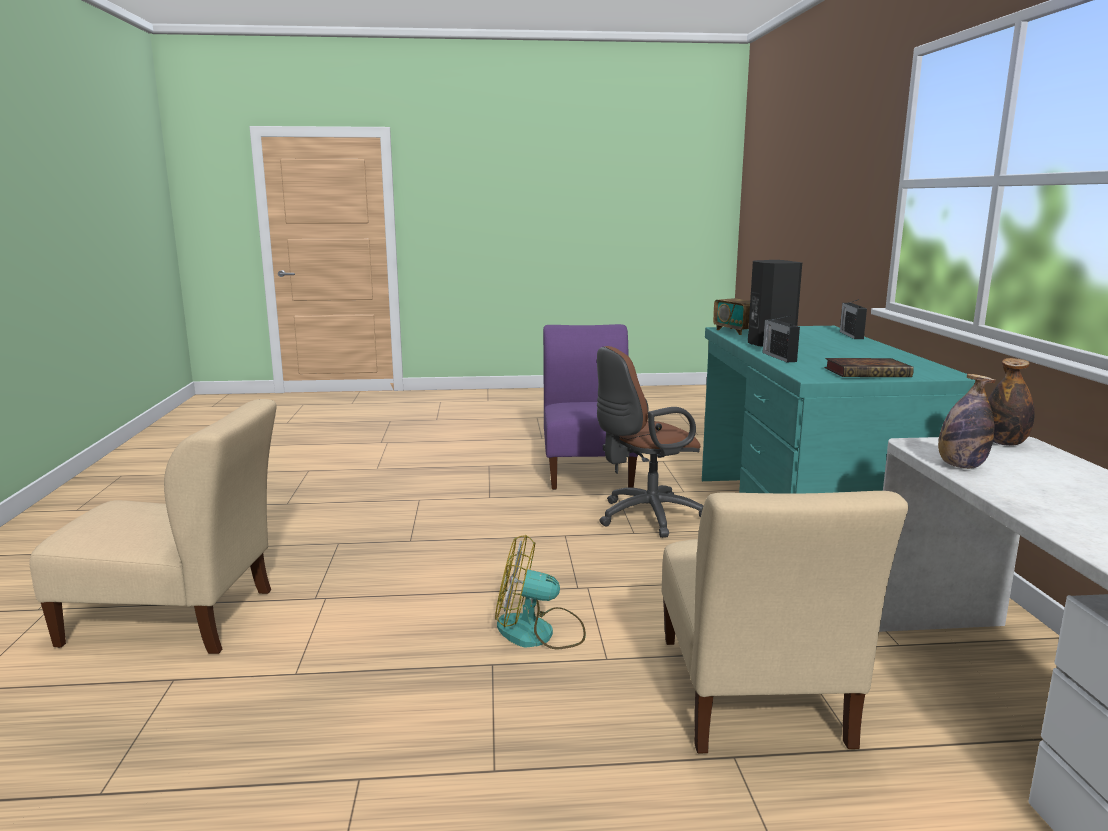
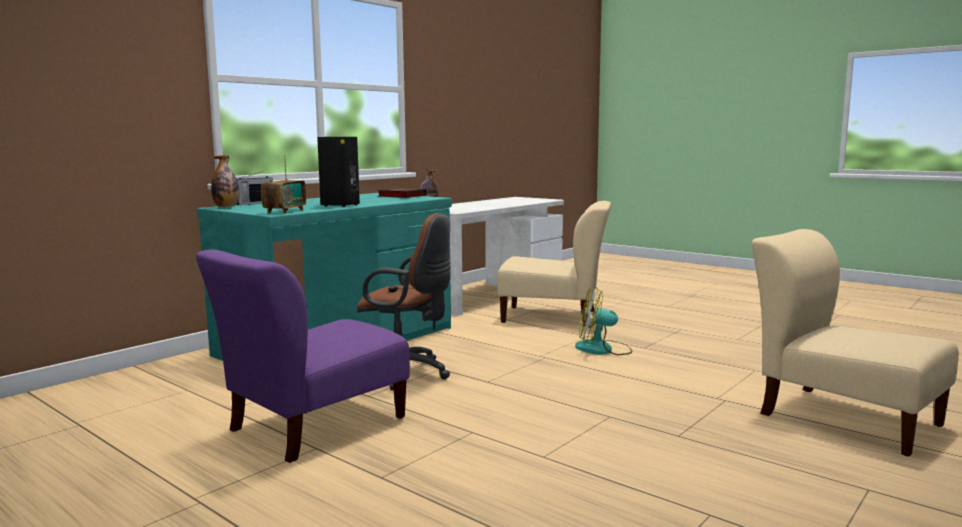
camera: 135 degrees left, 5 degrees down
fan [495,535,586,650] -> fan turned 135 degrees clockwise [575,287,633,355]
beige chair [662,491,908,754] -> beige chair turned 60 degrees clockwise [497,201,611,327]
radio [762,315,800,362] -> none
bottle [938,374,996,469] -> bottle moved to [211,155,240,208]

